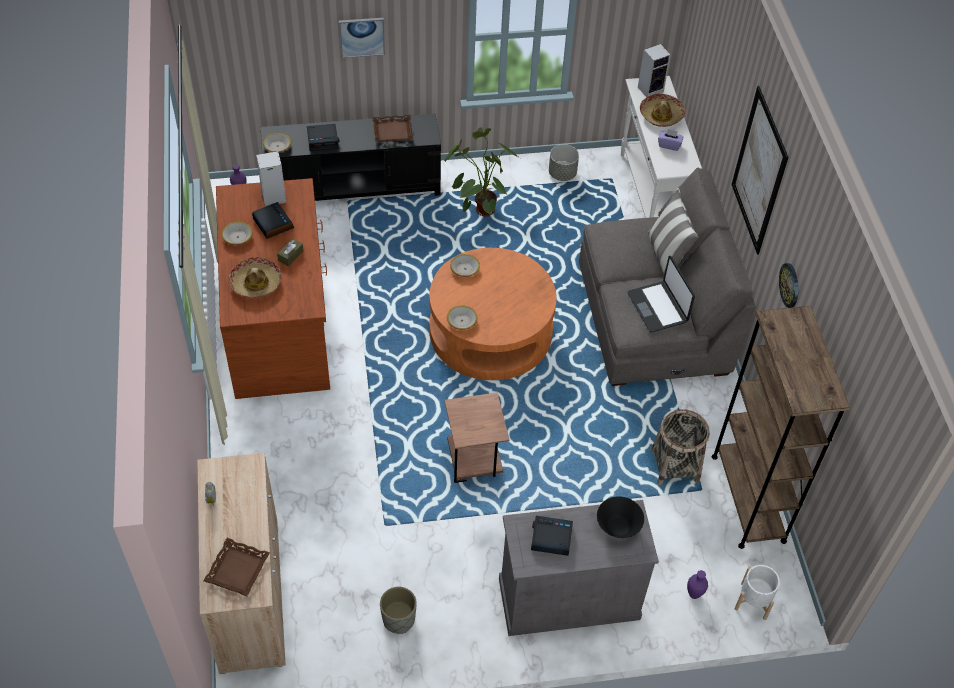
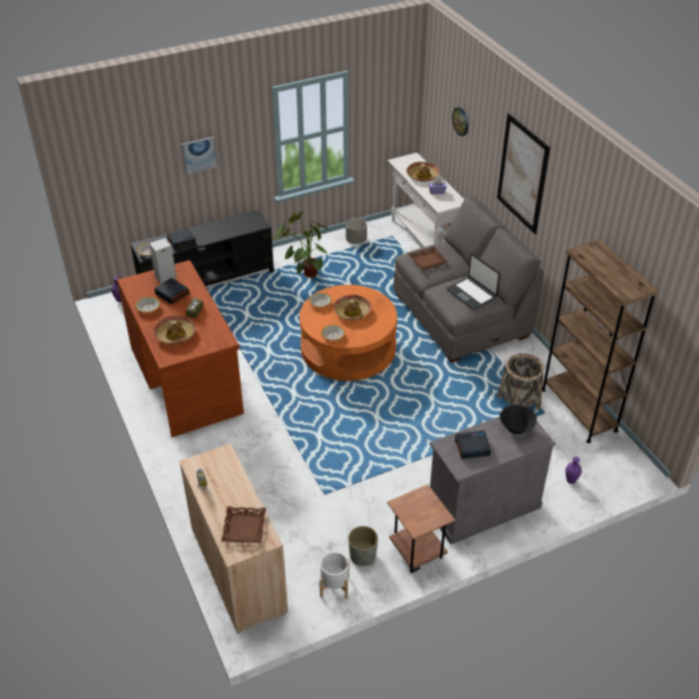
camera: 15 degrees left, 10 degrees down
brown tray [372,115,414,142] -> brown tray moved to [408,246,448,270]
brown side table [444,392,510,483] -> brown side table moved to [387,484,455,573]
speaker [638,44,671,97] -> none
pillow [648,188,699,275] -> none
white planter [735,565,780,620] -> white planter moved to [319,552,349,599]
wall clock [779,263,798,308] -> wall clock moved to [452,107,468,136]
none -> hat [334,295,371,320]

